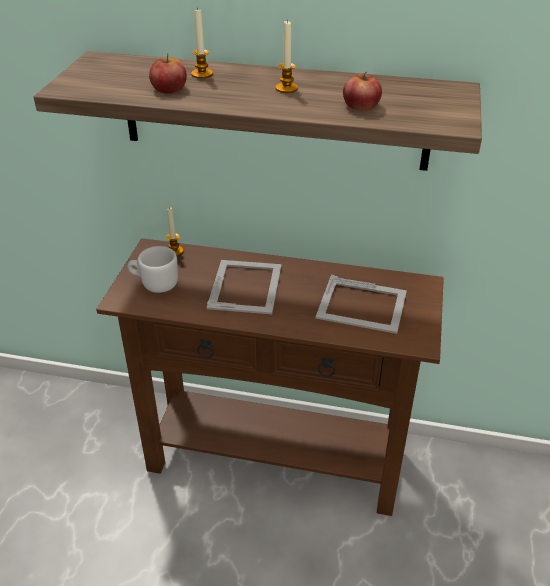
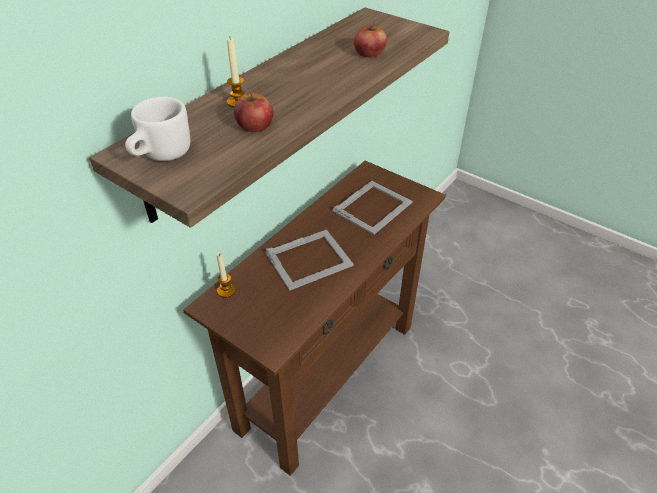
camera: 65 degrees left, 5 degrees up
white mug [127,246,178,293] -> white mug moved to [125,97,191,161]
picture frame [207,260,282,314] -> picture frame turned 120 degrees clockwise [265,230,354,291]
candle [276,21,298,93] -> none

